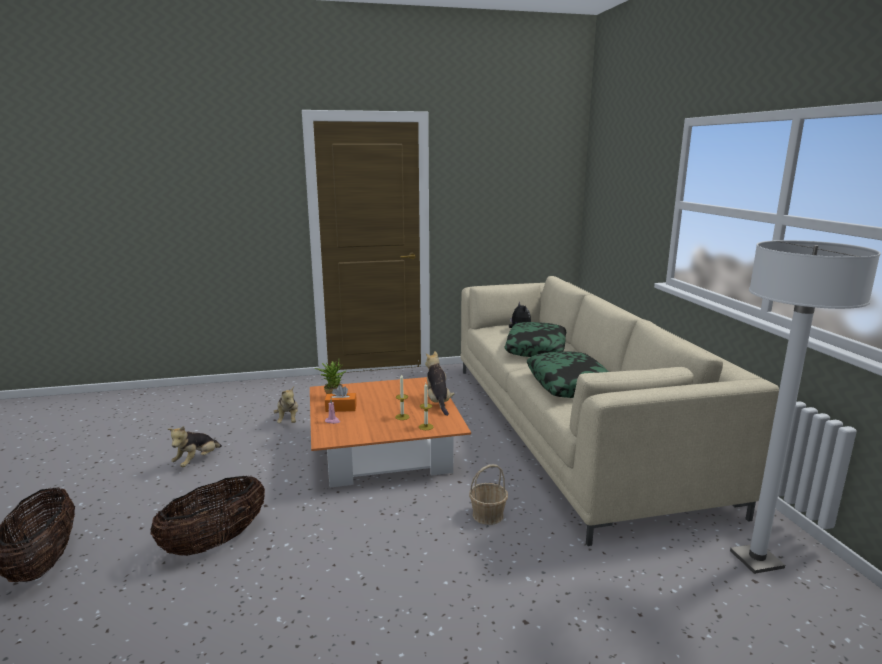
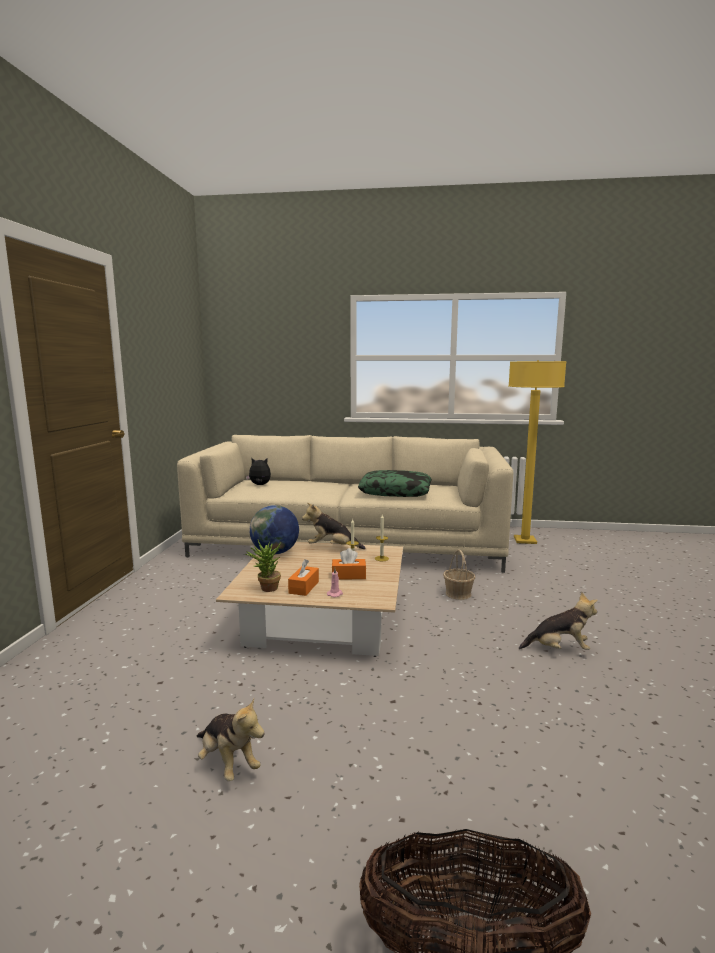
camera: 70 degrees left, 5 degrees down
basket [150,476,265,556] -> none
plush toy [273,387,298,423] -> plush toy moved to [519,592,598,650]
orange coffee table [310,377,471,488] -> beige coffee table [216,542,403,657]
pillow [505,322,566,357] -> none
white floor lamp [730,240,881,574] -> yellow floor lamp [508,360,567,544]
none -> globe [249,505,299,555]
none -> orange tissue box [332,548,366,580]

